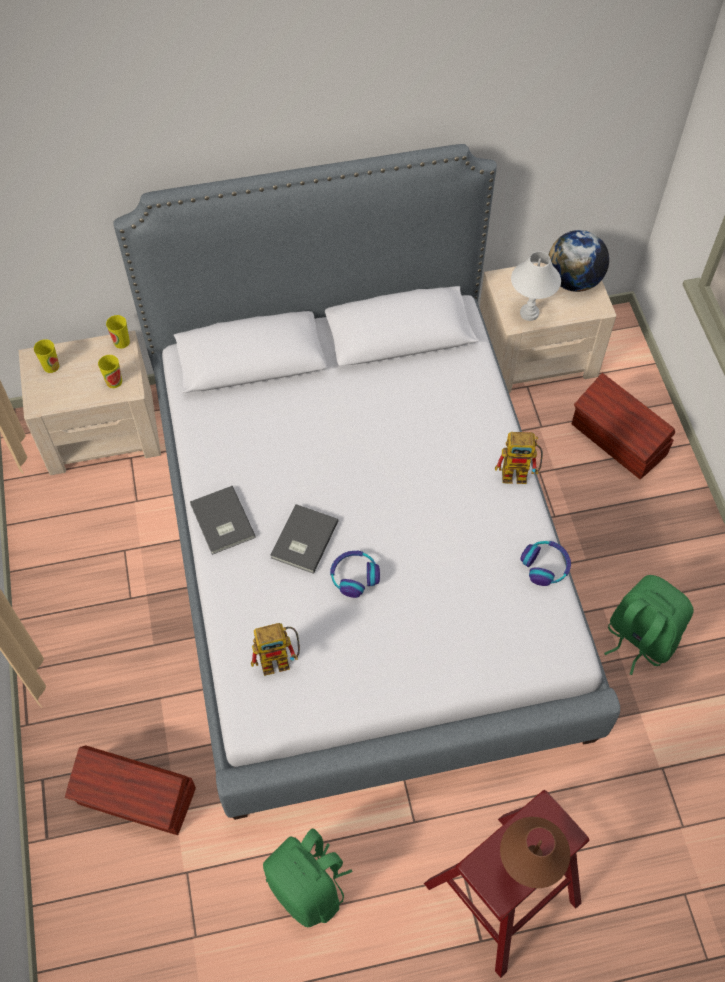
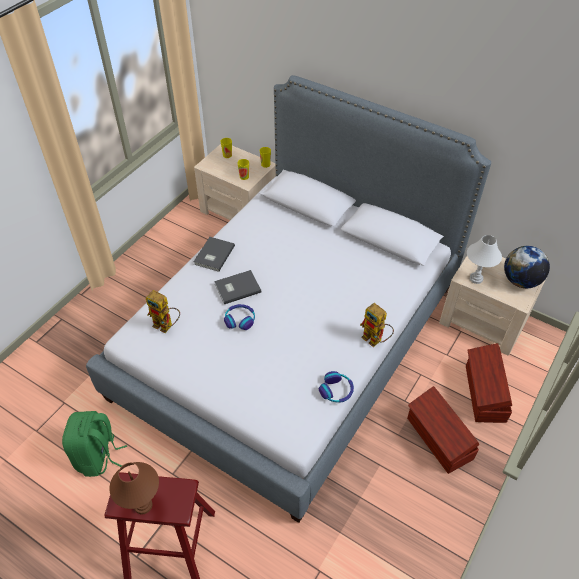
camera: 45 degrees right, 10 degrees down
brown storage box [65,745,196,835] -> brown storage box moved to [407,386,480,474]
green backpack [604,575,694,675] -> none

